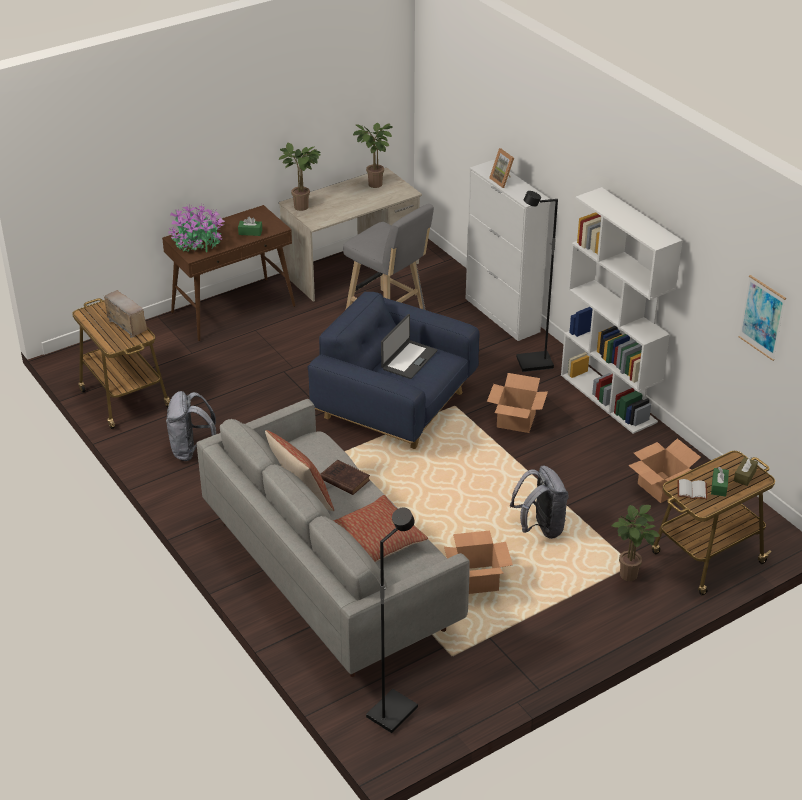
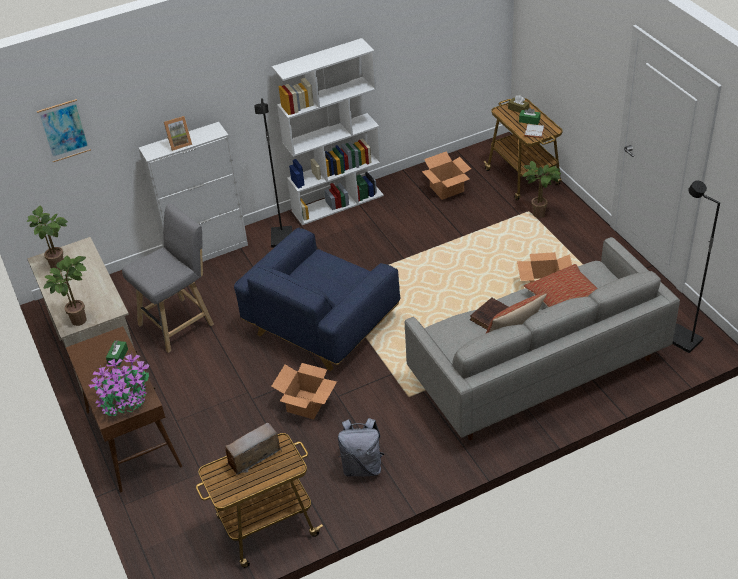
camera: 80 degrees left, 5 degrees up
laptop [381,314,438,379] -> none
cardboard box [487,373,548,433] -> cardboard box moved to [271,363,337,419]
grey backpack [510,465,569,539] -> none
picture [739,275,786,361] -> picture moved to [37,99,91,162]

